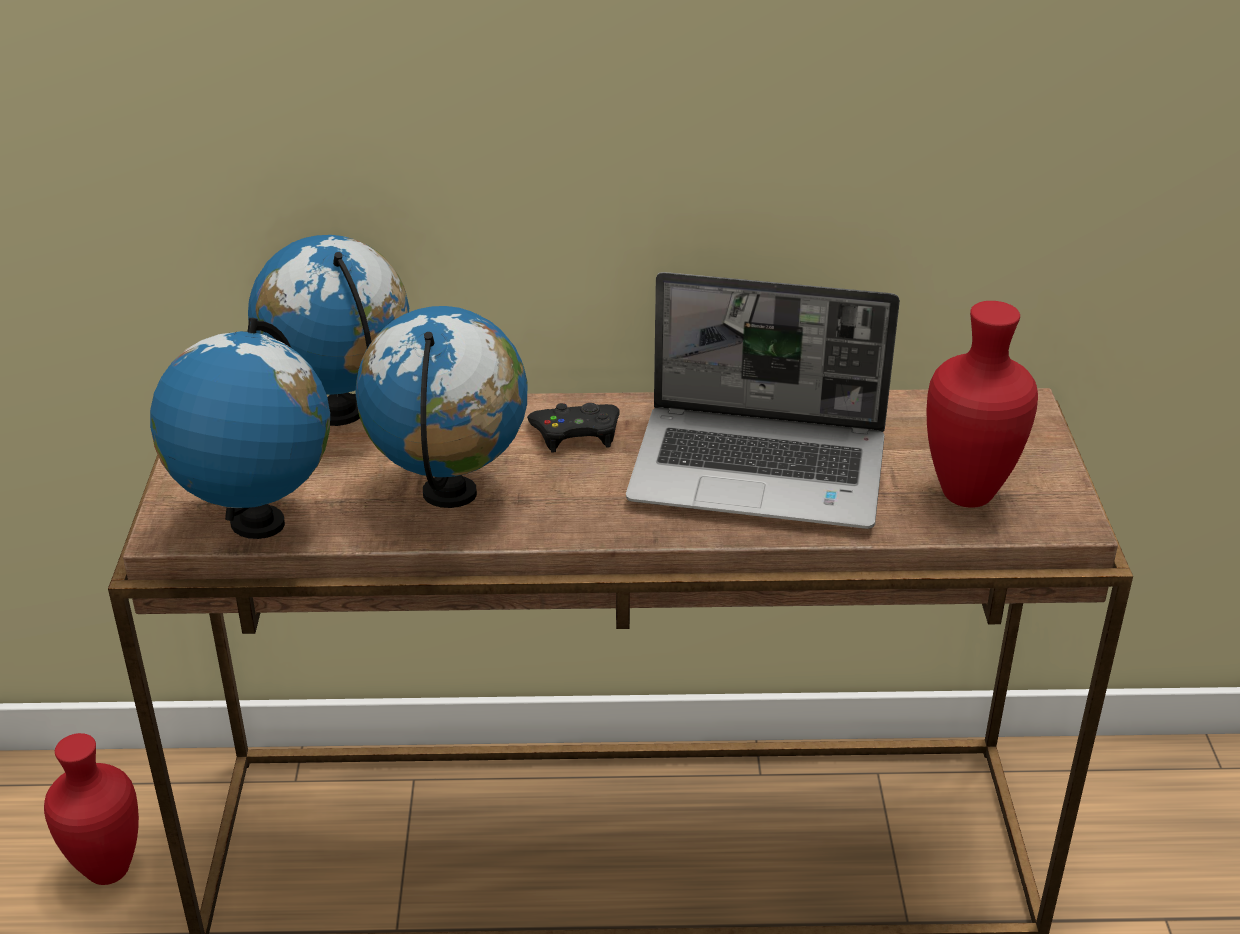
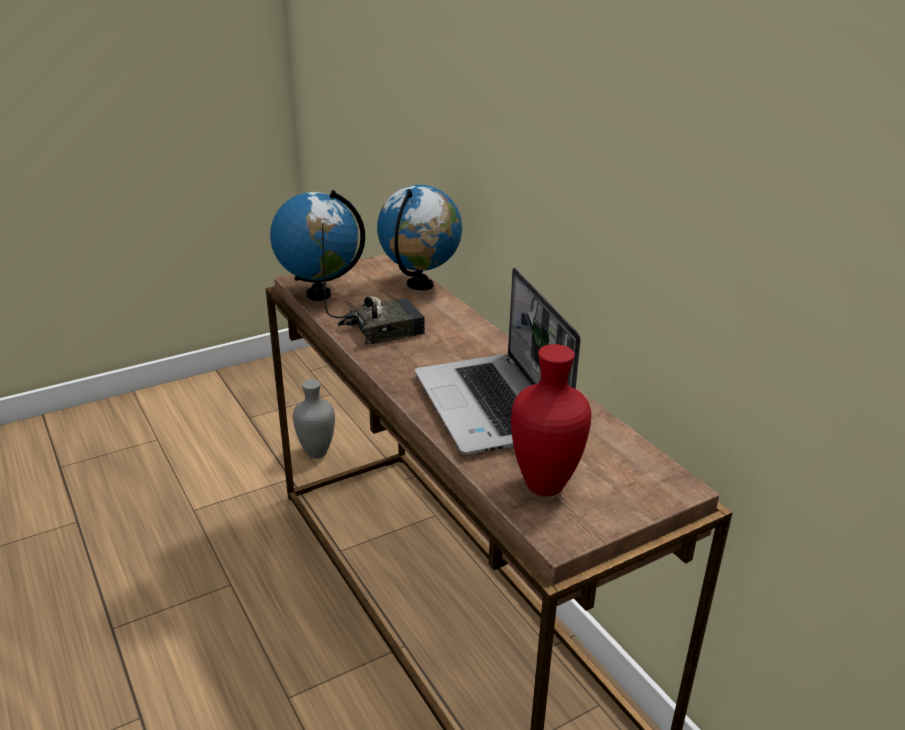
camera: 60 degrees right, 5 degrees down
red vase [44,733,139,885] -> grey vase [293,379,335,459]
globe [355,306,527,508] -> radio [322,223,425,345]
black game controller [527,403,619,453] -> none

